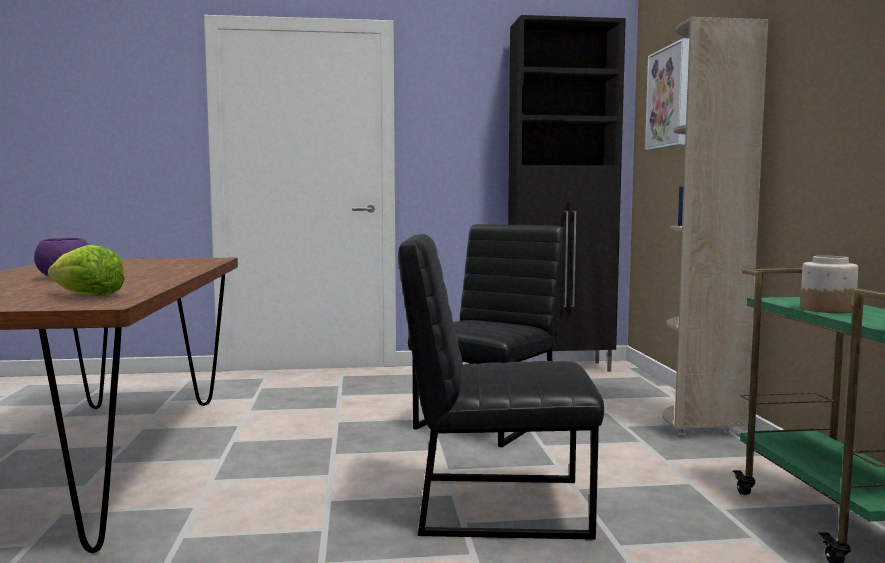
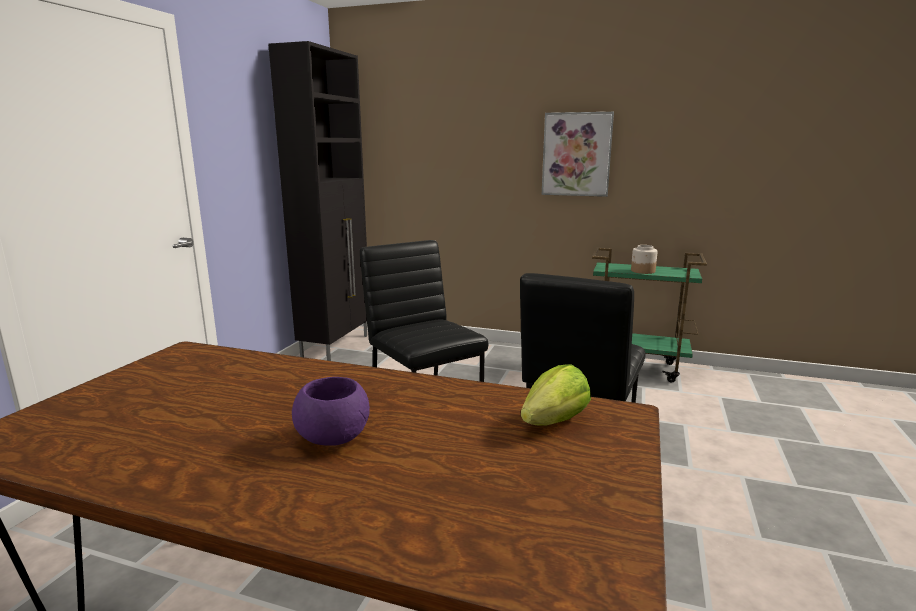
camera: 65 degrees left, 10 degrees up
picture [645,38,689,150] -> picture moved to [542,112,614,197]
beige bookcase [662,17,768,436] -> none

